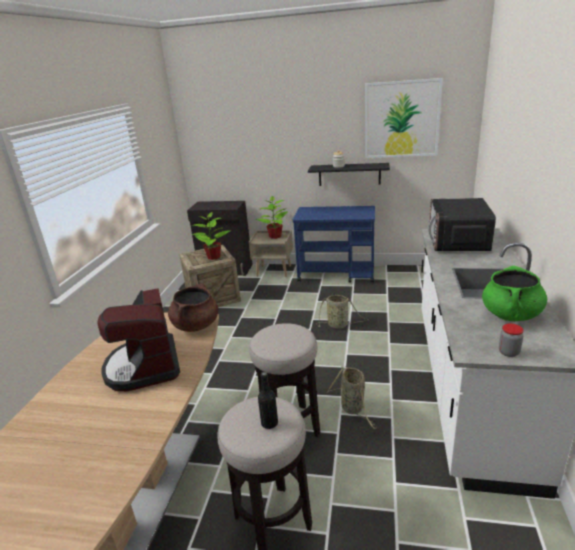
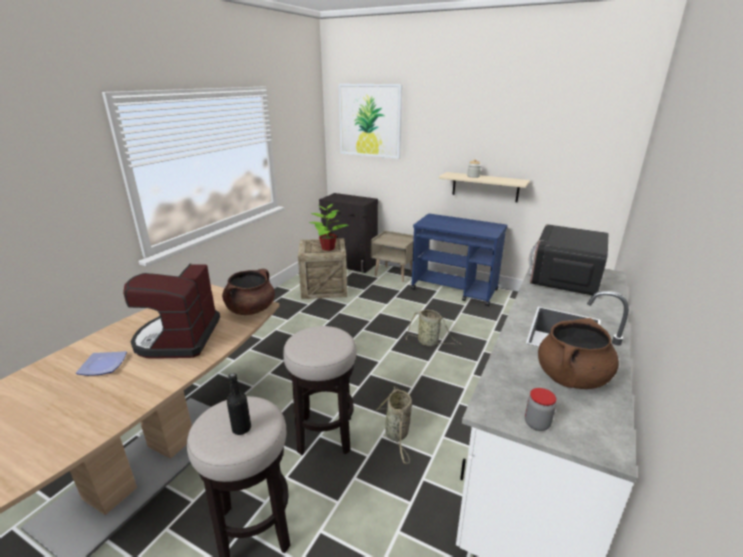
camera: 15 degrees right, 0 degrees up
potted plant [256,196,287,239] -> none
black shelf [308,163,390,186] -> beige shelf [438,172,530,203]
picture [365,78,443,158] -> picture moved to [338,83,402,159]
green cooking pot [482,266,547,321] -> brown cooking pot [538,318,619,389]
none -> plate [76,351,127,376]

